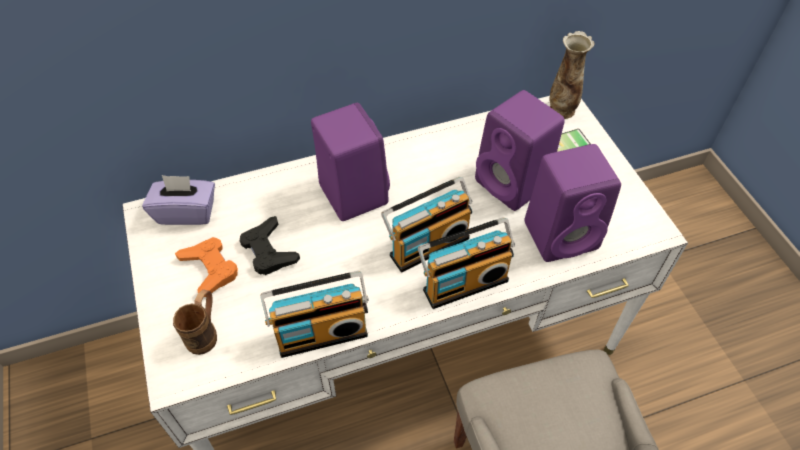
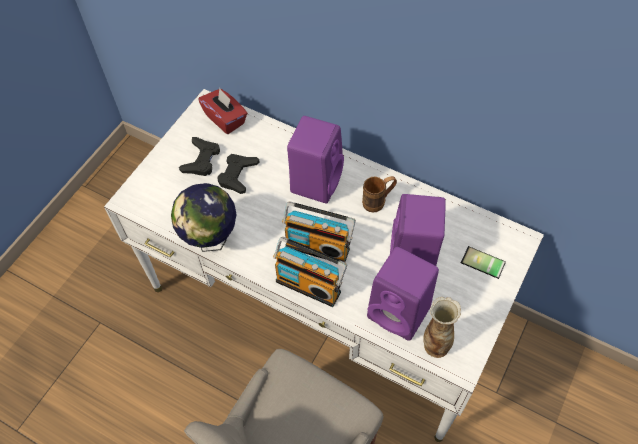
camera: 50 degrees right, 5 degrees up
purple tissue box [142,175,215,225] -> red tissue box [198,88,248,134]
brown mug [173,290,217,355] -> brown mug moved to [362,176,397,213]
orange game controller [175,237,238,297] -> black game controller [179,137,220,176]
radio [260,271,369,358] -> globe [171,183,237,252]
vase [550,31,594,119] -> vase moved to [423,297,461,358]

